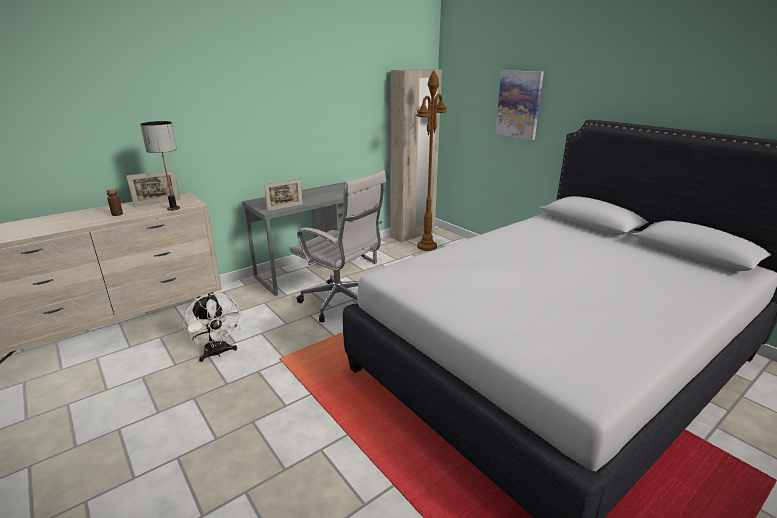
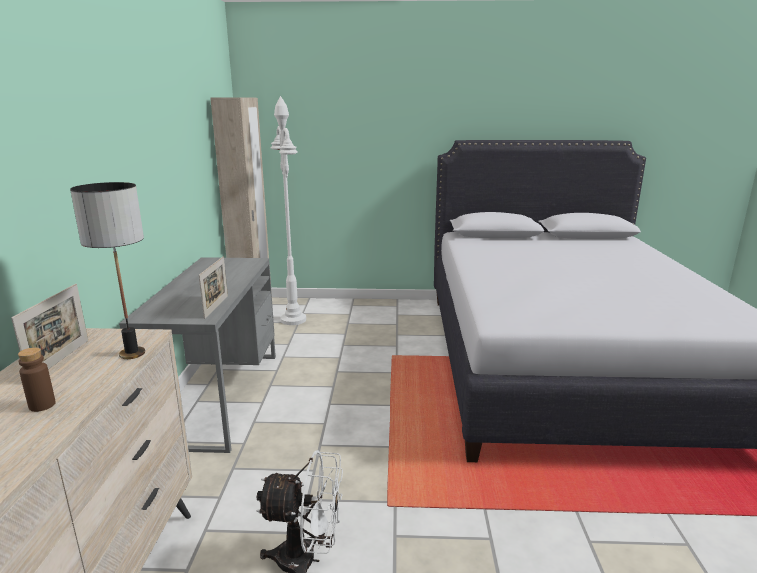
camera: 50 degrees left, 5 degrees down
white office chair [290,170,386,322] -> none
brown floor lamp [416,70,447,251] -> white floor lamp [271,96,306,325]
picture [495,70,544,140] -> none

